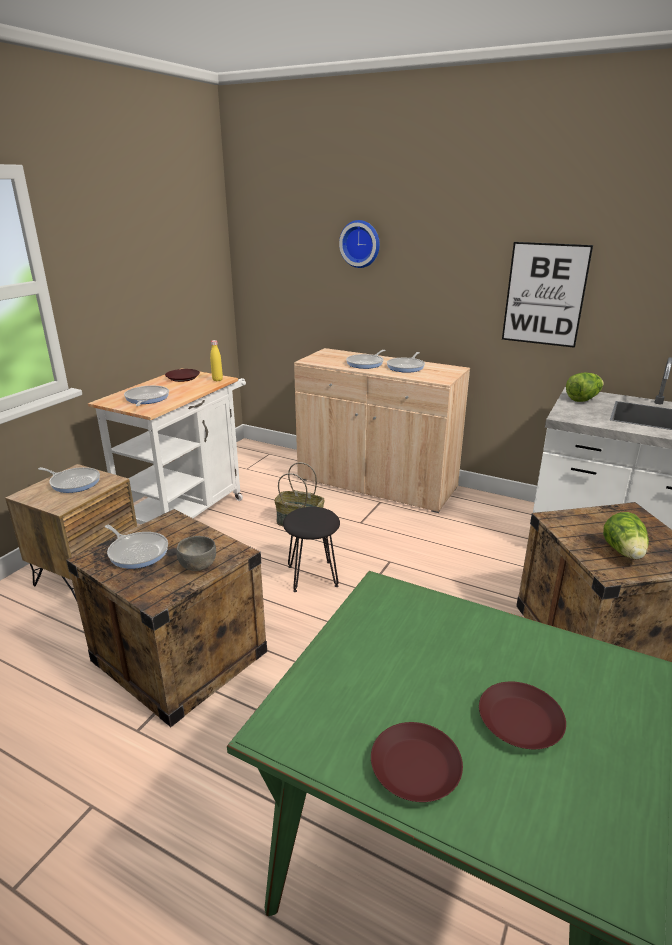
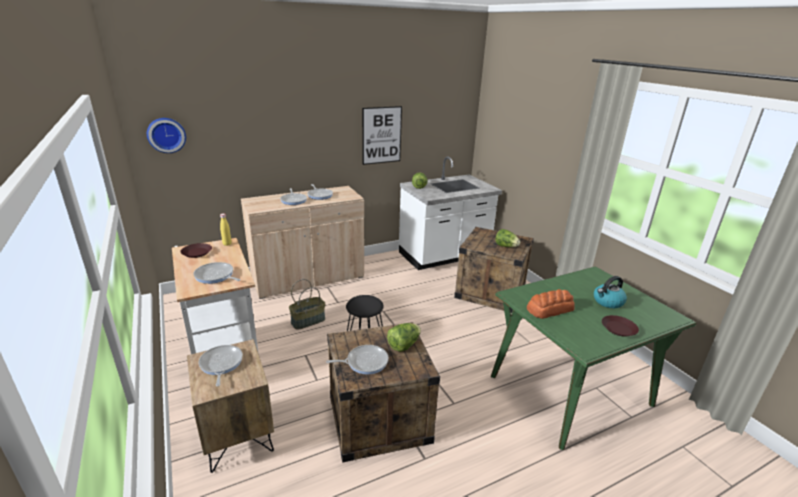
camera: 55 degrees left, 0 degrees up
frying pan [38,467,100,493] -> frying pan turned 75 degrees counterclockwise [199,345,243,386]
grey bowl [176,536,216,571] -> lettuce [387,323,421,352]
wall clock [339,220,380,268] -> wall clock moved to [147,118,186,153]
brown plate [479,681,566,749] -> kettle [594,276,627,308]
none -> bread [527,289,575,319]

